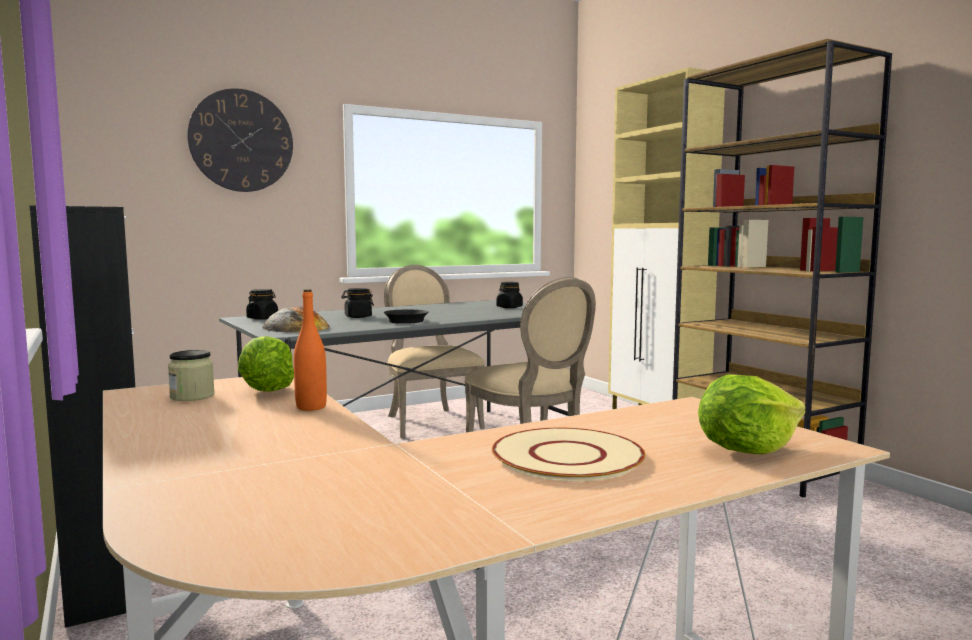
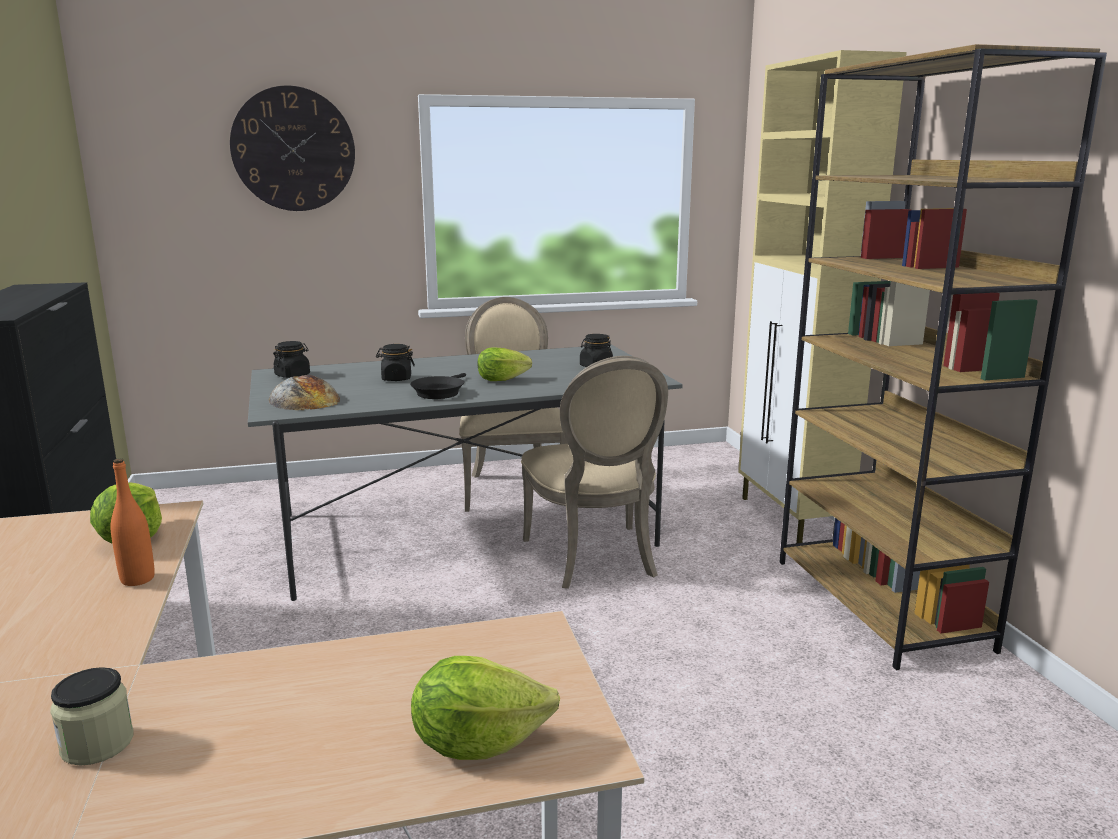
camera: 15 degrees right, 10 degrees up
jar [168,350,215,401] -> jar moved to [50,667,133,766]
beige plate [492,428,645,481] -> none
none -> lettuce [477,347,532,381]

